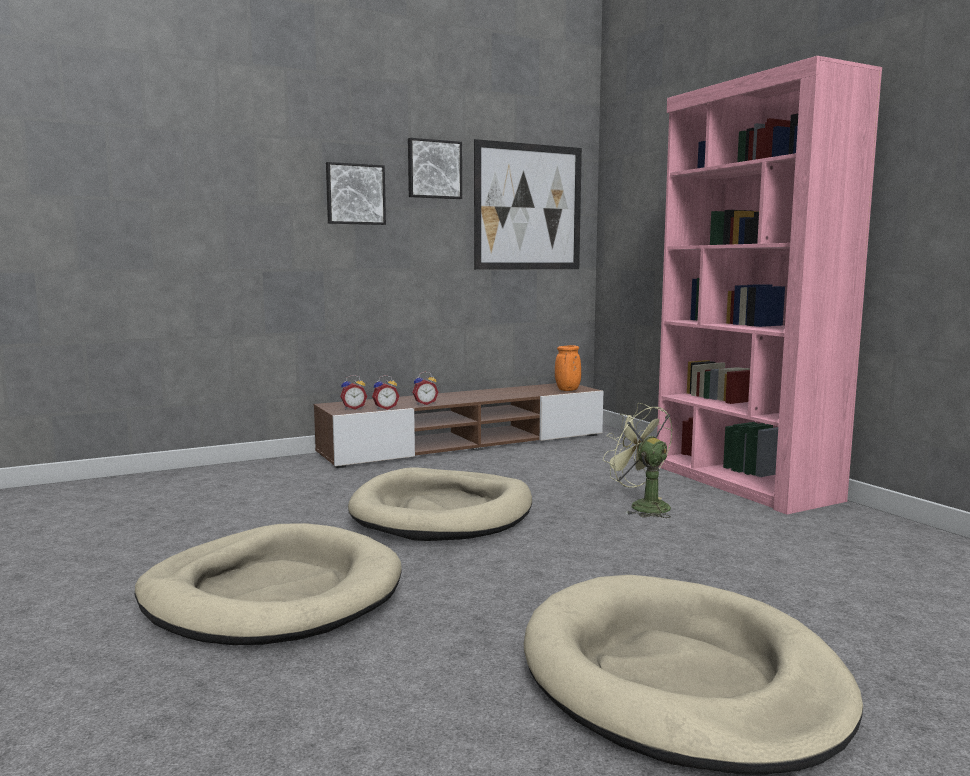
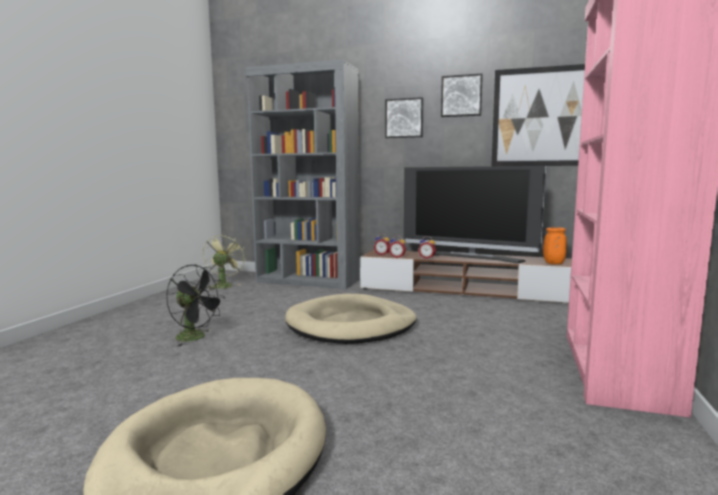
camera: 45 degrees right, 0 degrees up
beige dog bed [135,523,402,645] -> black fan [166,265,225,346]
green fan [603,403,673,518] -> green fan moved to [202,234,246,290]
none -> grey bookcase [246,60,360,290]
none -> television [404,166,546,263]

